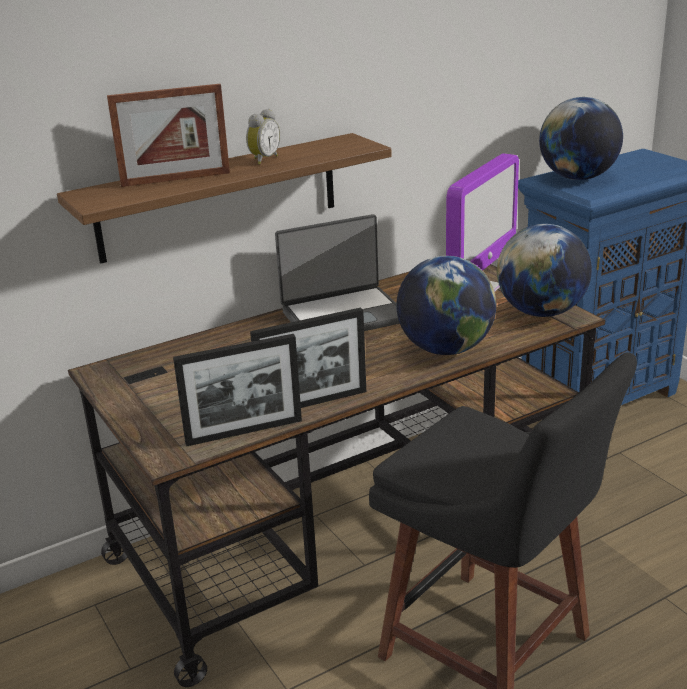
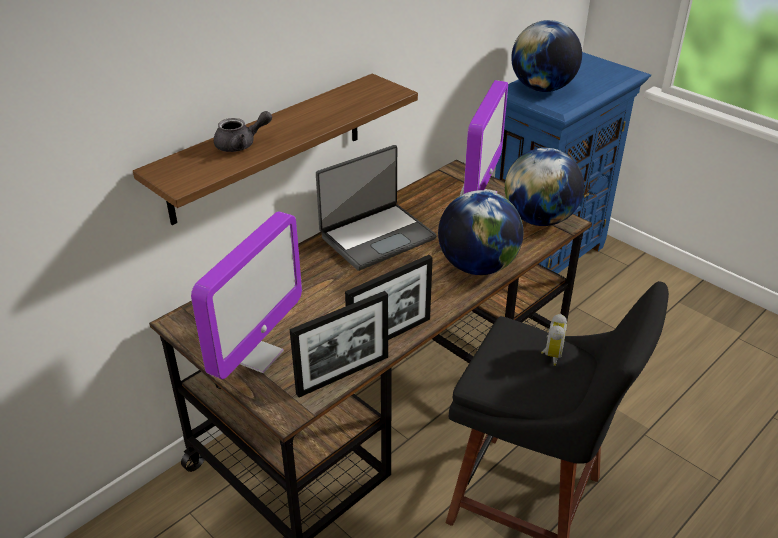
camera: 15 degrees left, 10 degrees up
picture frame [107,84,230,187] -> grey teapot [214,111,272,152]
alarm clock [246,109,280,165] -> alarm clock moved to [541,314,567,366]
none -> monitor [191,211,302,379]

